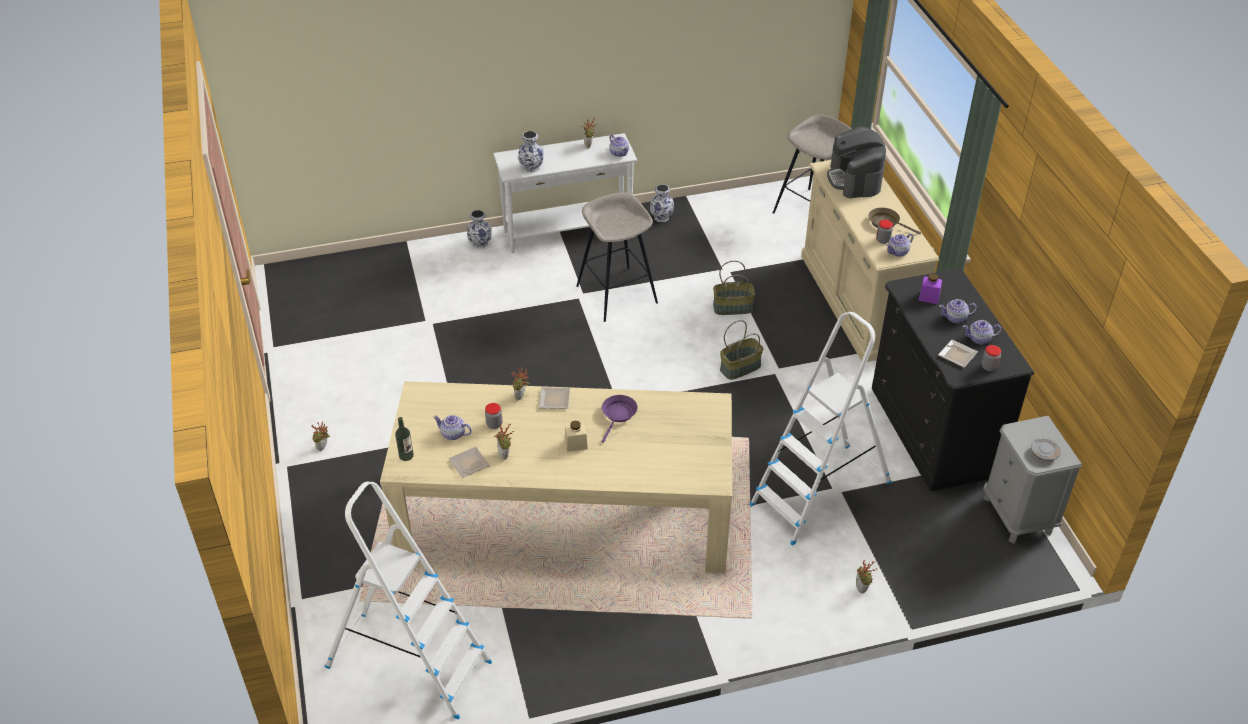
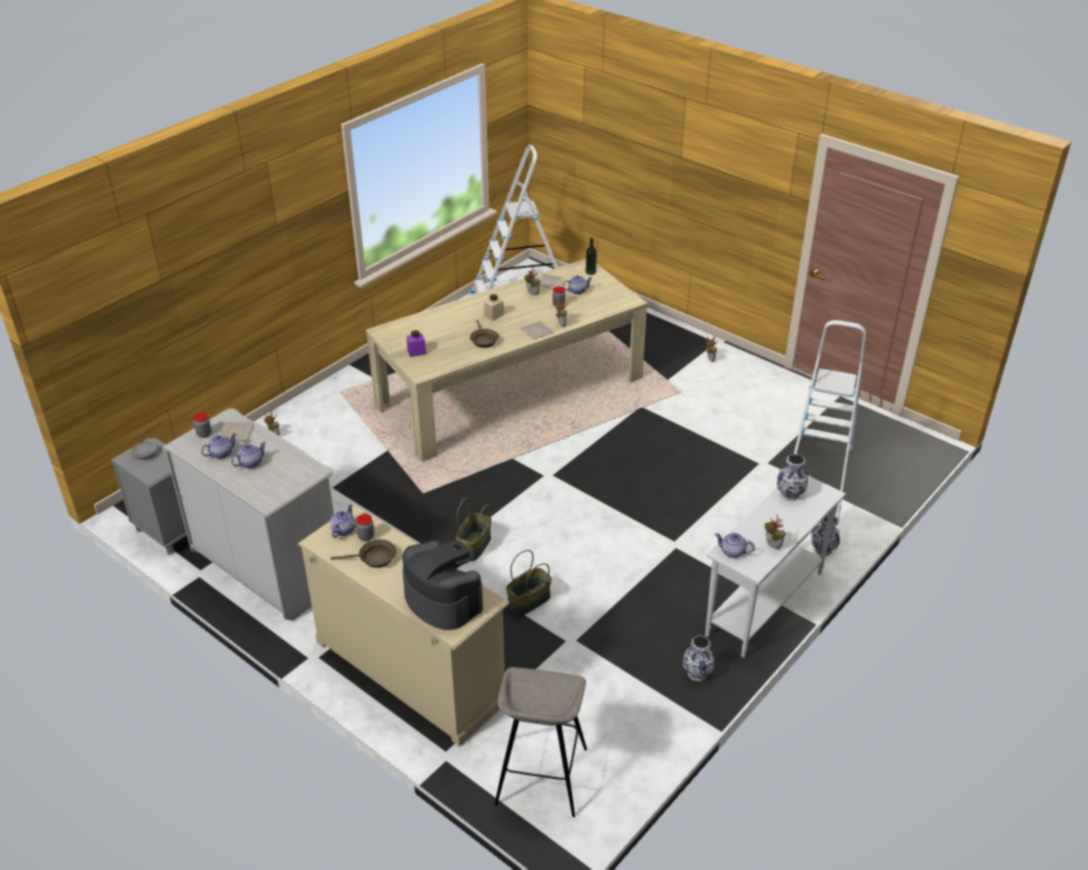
camera: 145 degrees right, 5 degrees down
grey stool [576,192,658,322] -> none
purple frying pan [602,395,637,443] -> brown frying pan [470,320,499,348]
white step ladder [750,312,892,545] -> white step ladder moved to [794,320,866,521]
black dresser [872,268,1034,491] -> white dresser [163,409,334,620]
purple jar [918,274,942,304] -> purple jar moved to [407,330,426,357]

